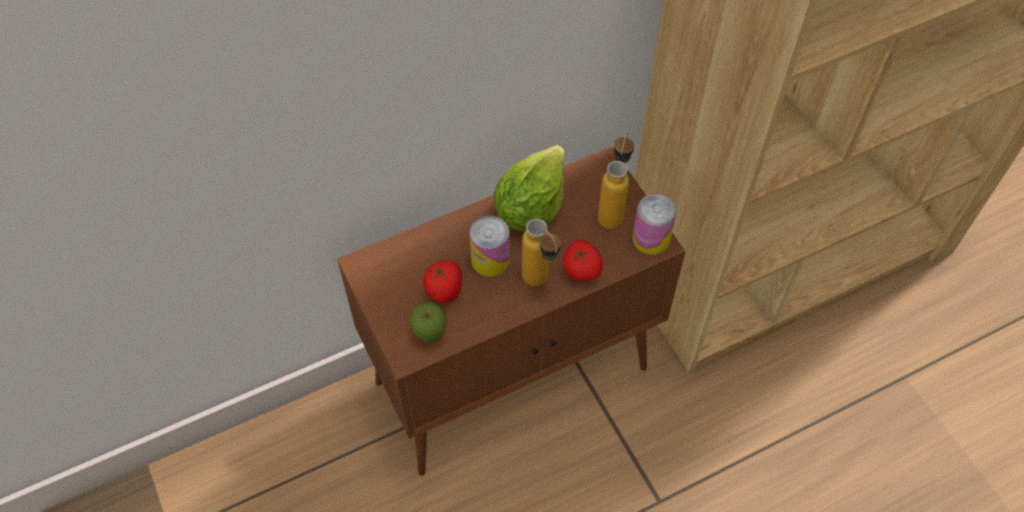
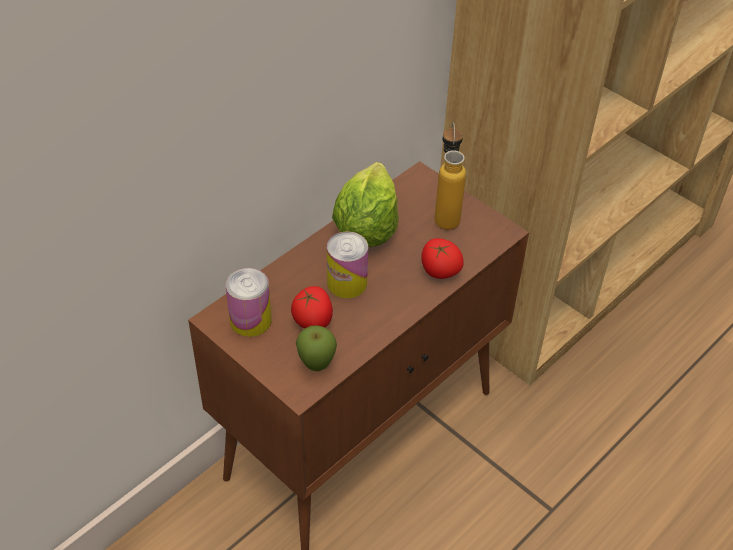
camera: 20 degrees left, 10 degrees down
bottle [522,219,561,286] -> none
can [632,194,677,255] -> can moved to [226,268,271,337]

